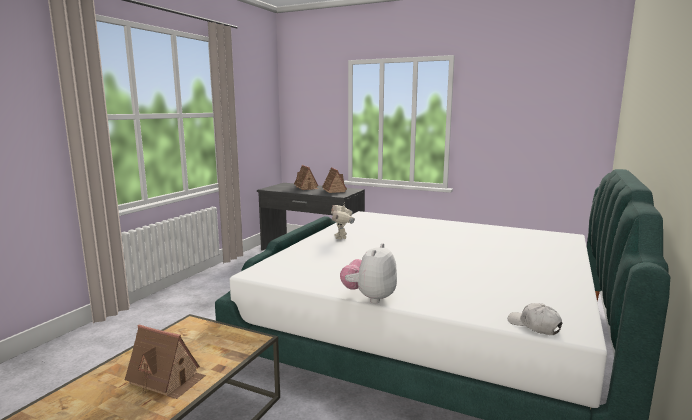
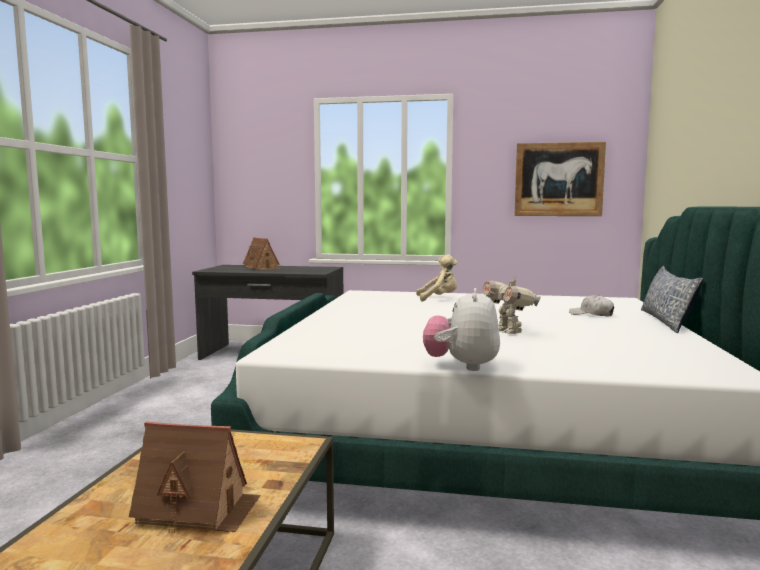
camera: 15 degrees left, 5 degrees down
toy house [322,167,347,193] -> none
toy robot [331,203,355,240] -> toy robot moved to [483,274,541,334]
white cap [508,303,562,335] -> white cap moved to [569,295,614,316]
none -> beige plush toy [416,254,457,302]
none -> picture [514,142,606,216]
none -> pillow [641,266,703,333]

